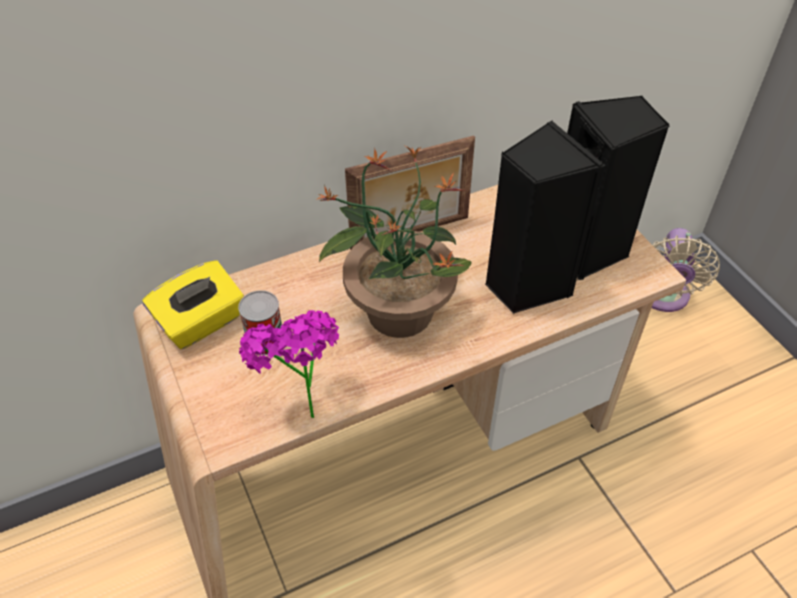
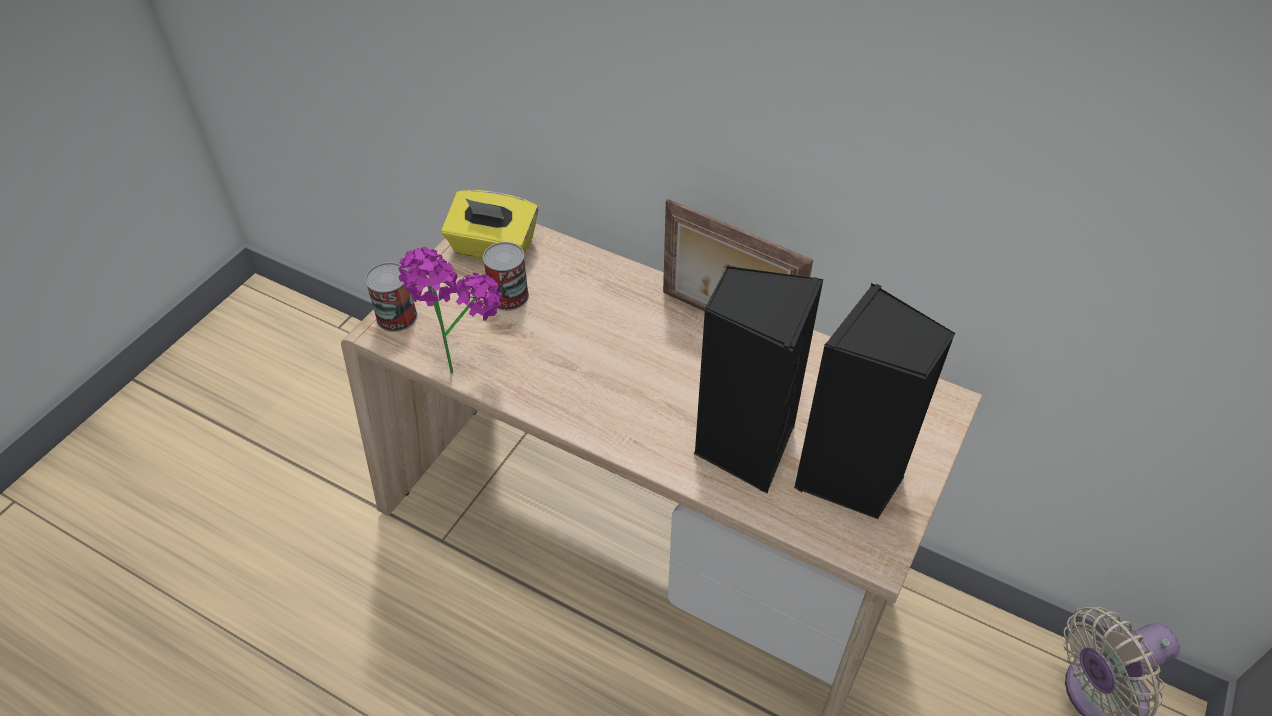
camera: 55 degrees right, 0 degrees up
potted plant [316,146,472,338] -> none
none -> can [365,262,417,332]

